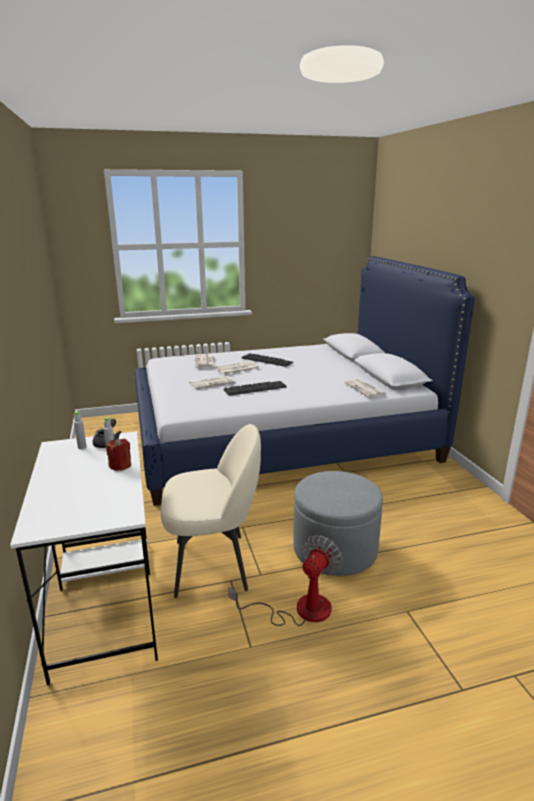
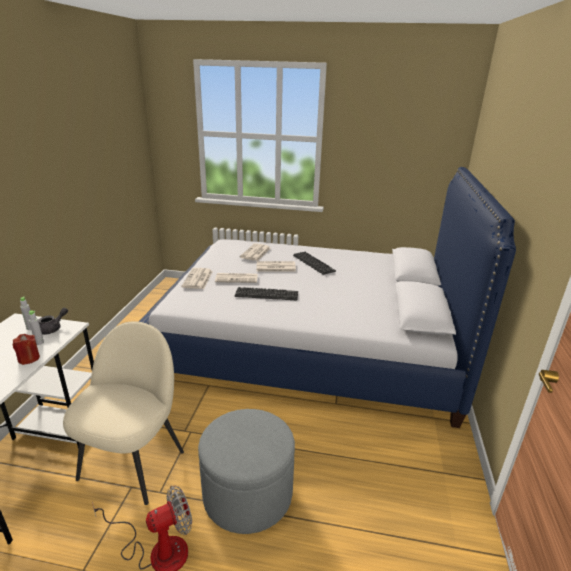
camera: 25 degrees right, 5 degrees up
beige chair [161,424,261,598] -> beige chair turned 90 degrees counterclockwise [63,321,184,505]
newspaper [344,379,386,397] -> newspaper moved to [181,268,213,289]

